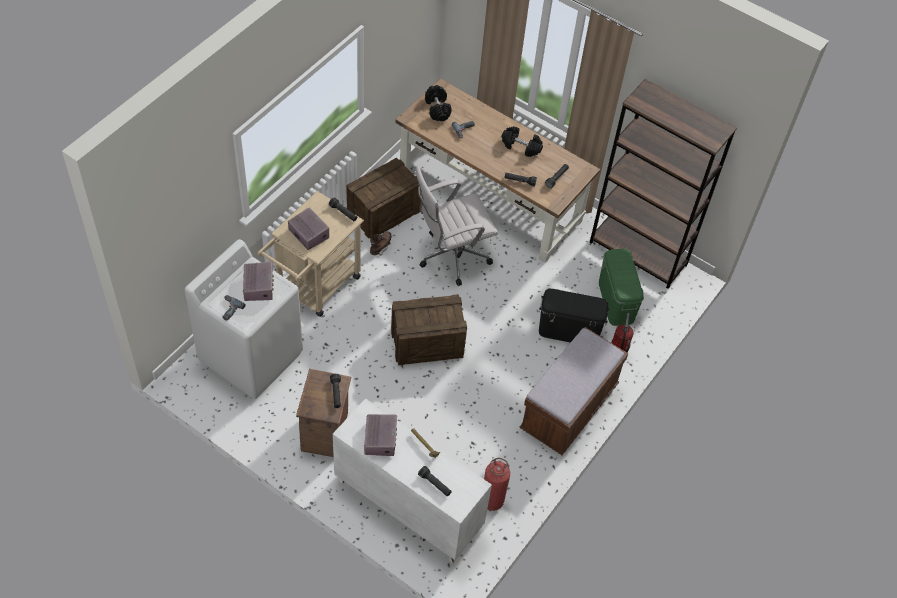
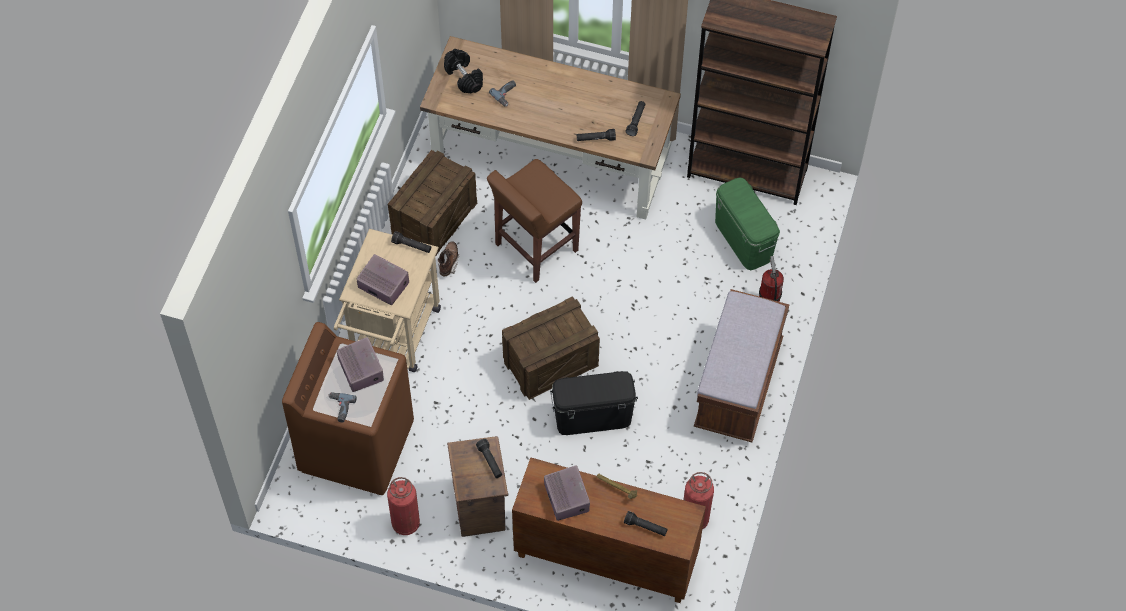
camera: 15 degrees left, 5 degrees up
white washing machine [185,239,303,399] -> brown washing machine [282,322,414,495]
white cabinet [333,398,492,563] -> brown cabinet [512,457,706,603]
white office chair [415,166,498,286] -> brown stool [487,159,582,283]
black dumbbell [501,126,543,157] -> none
black storage box [539,289,610,343] -> black storage box moved to [550,371,638,435]
none -> fire extinguisher [387,477,420,535]

